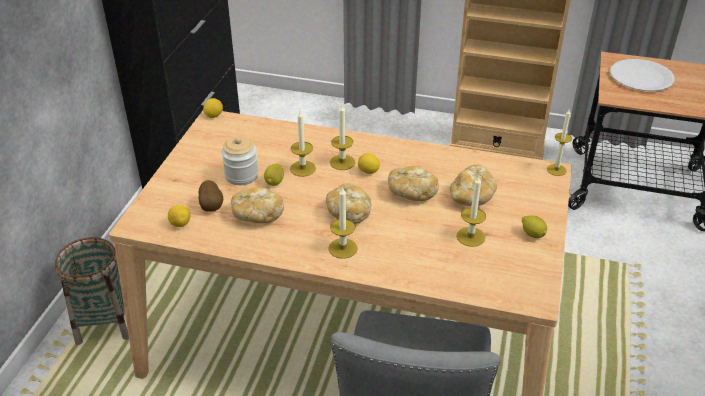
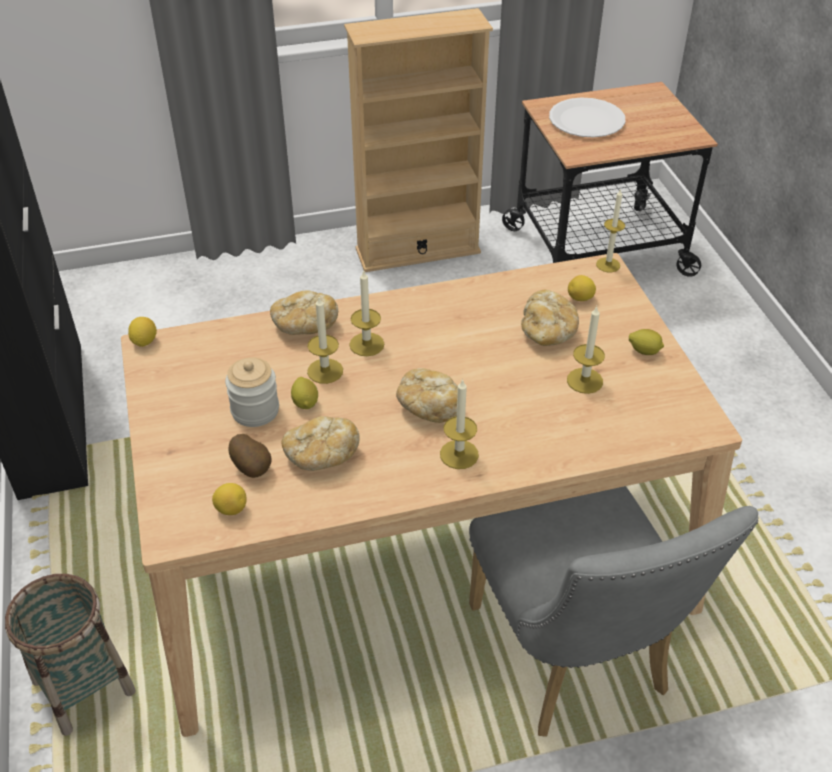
camera: 30 degrees left, 5 degrees up
lemon [358,153,380,174] -> lemon moved to [568,275,596,301]
bread [388,166,439,201] -> bread moved to [270,290,338,335]

